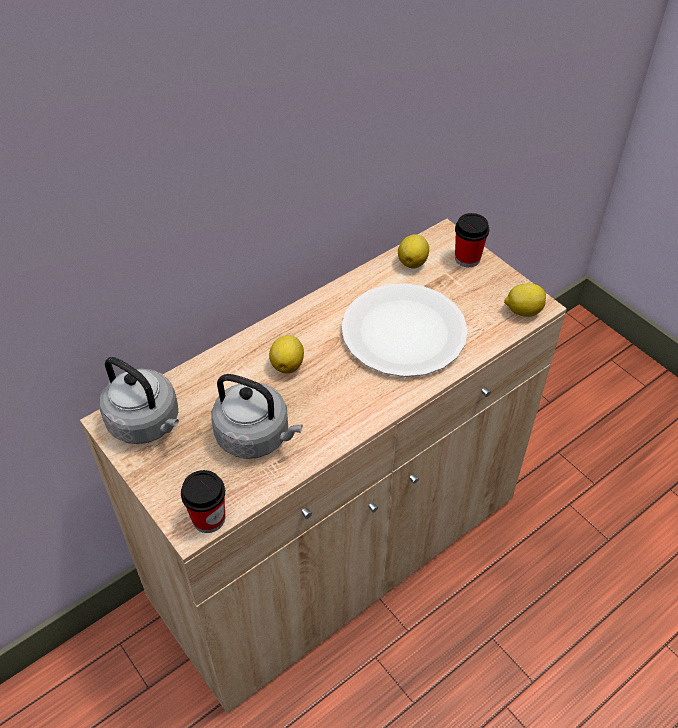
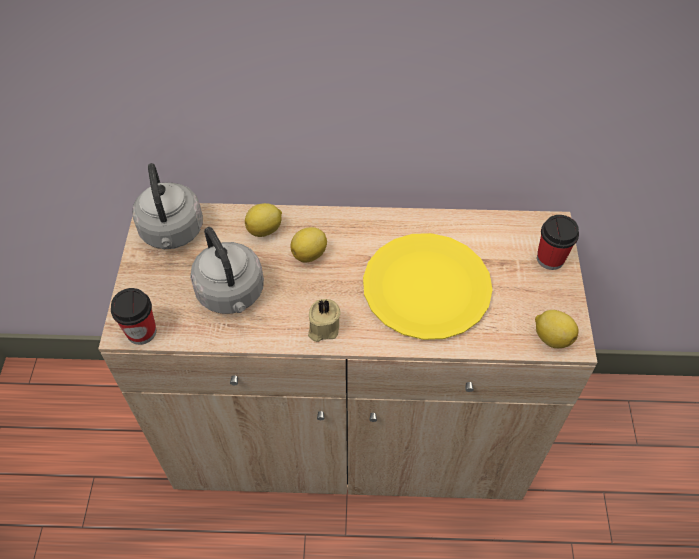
camera: 40 degrees right, 5 degrees up
white plate [341,283,468,377] -> yellow plate [363,233,493,340]
lemon [398,234,429,268] -> lemon moved to [245,203,282,237]
none -> beige candle [308,299,341,342]

